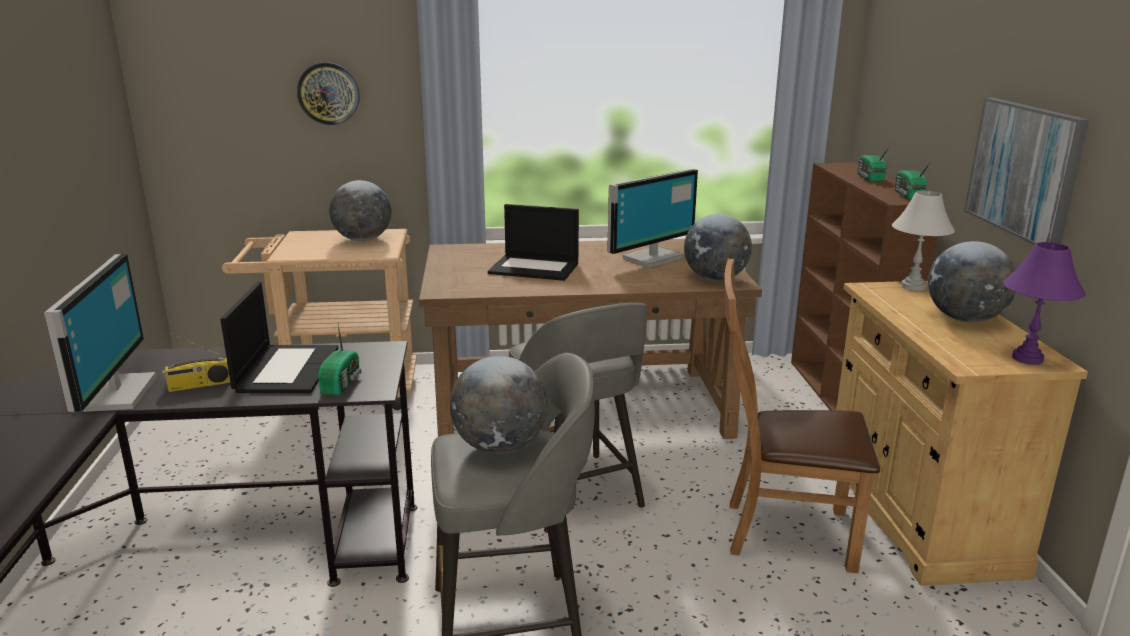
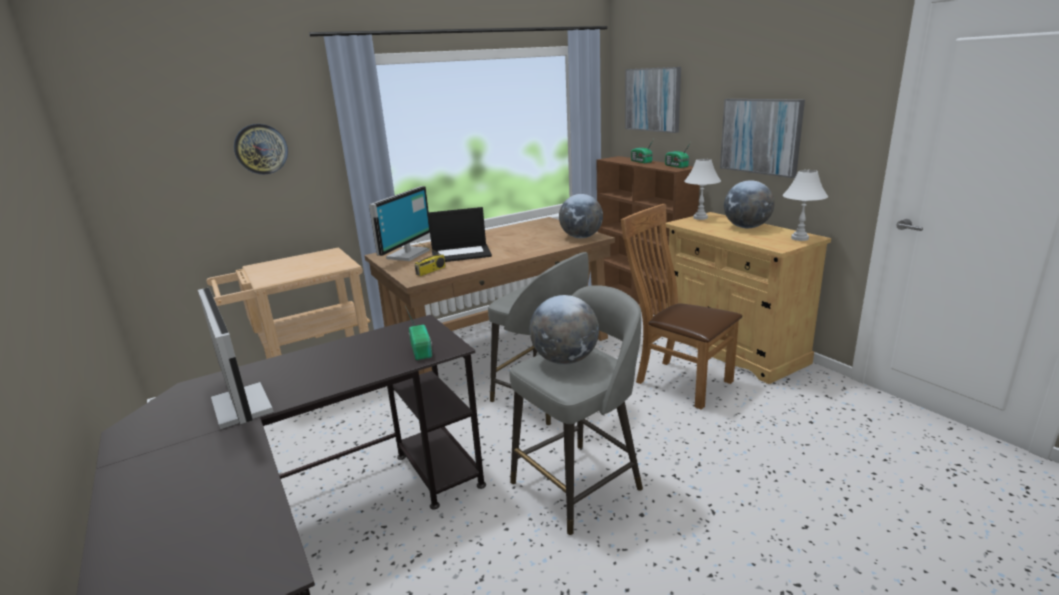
camera: 25 degrees left, 0 degrees up
radio [162,332,230,392] -> radio moved to [415,242,446,276]
laptop [220,282,338,393] -> none
globe [329,180,392,241] -> none
monitor [607,169,698,268] -> monitor moved to [369,186,430,261]
brown chair [725,259,880,573] -> brown chair turned 60 degrees clockwise [621,204,742,410]
purple table lamp [1003,242,1086,365] -> white table lamp [783,170,828,241]
none -> picture [625,67,681,133]

